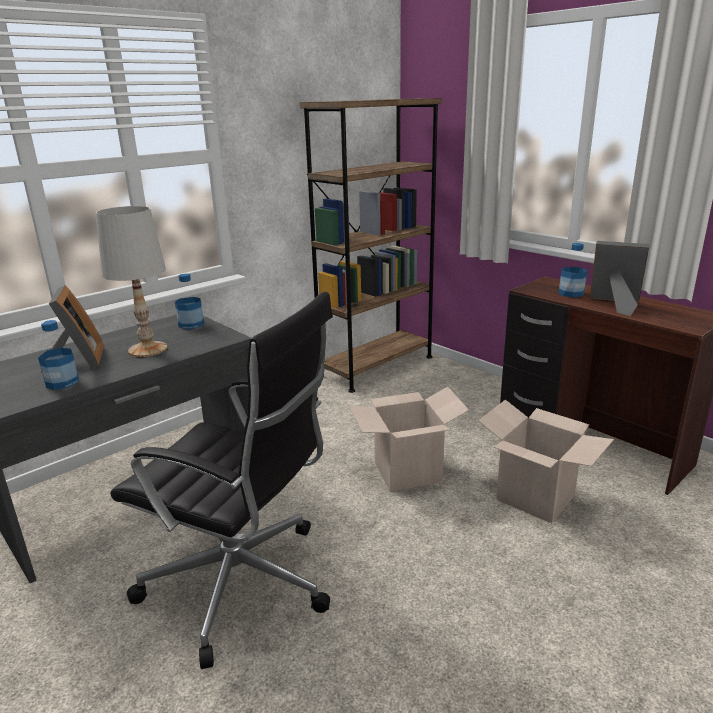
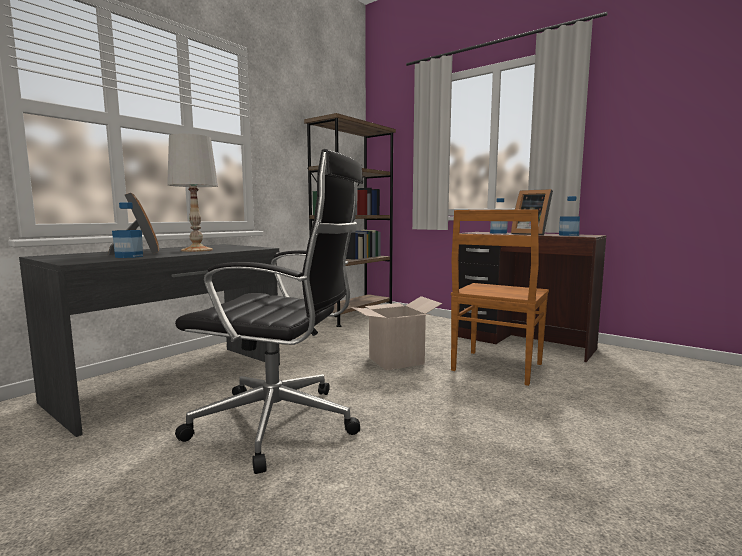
camera: 10 degrees left, 15 degrees down
bottle [175,273,204,329] -> bottle moved to [559,196,580,236]
cardboard box [478,400,614,524] -> brown chair [451,209,549,386]
picture frame [590,241,650,316] -> picture frame turned 150 degrees counterclockwise [511,189,553,235]

